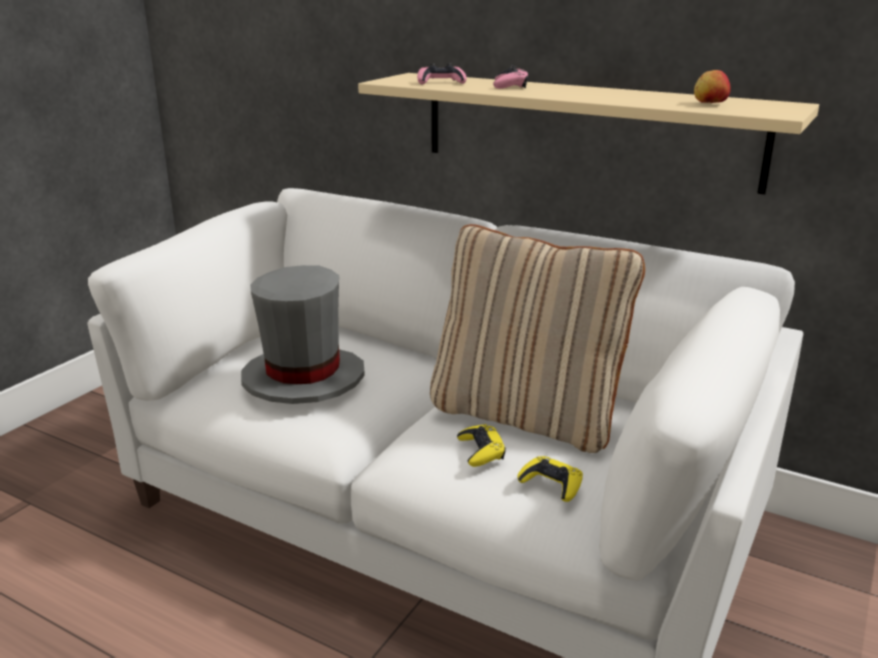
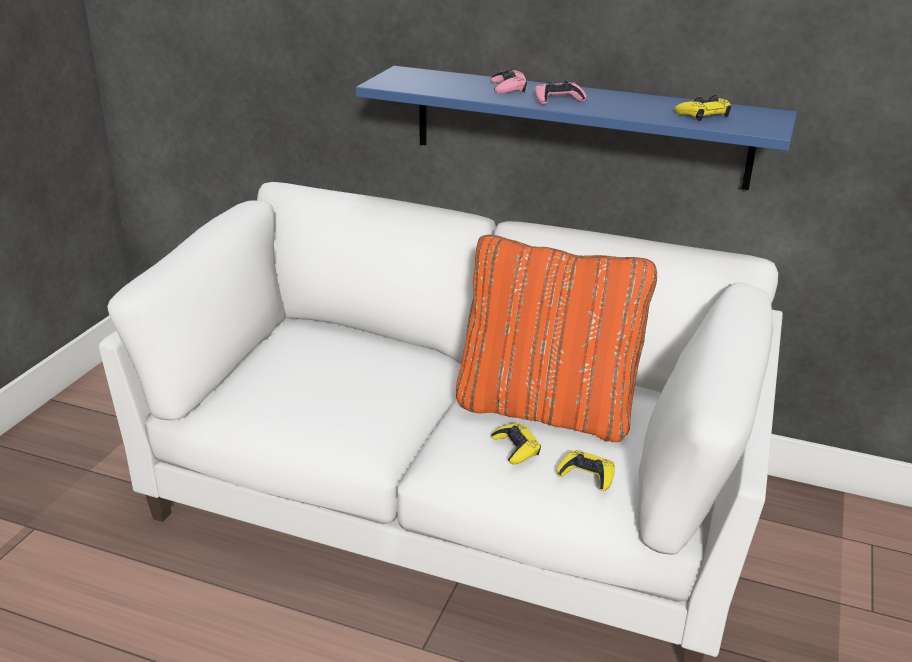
camera: 10 degrees left, 5 degrees up
grey hat [241,265,365,404] -> none
beige shelf [358,73,819,195] -> blue shelf [356,66,797,190]
pink game controller [417,63,467,84] -> pink game controller moved to [535,81,586,105]
beige pillow [430,224,645,453] -> orange pillow [456,234,657,442]
apple [694,70,731,103] -> yellow game controller [675,94,731,121]

